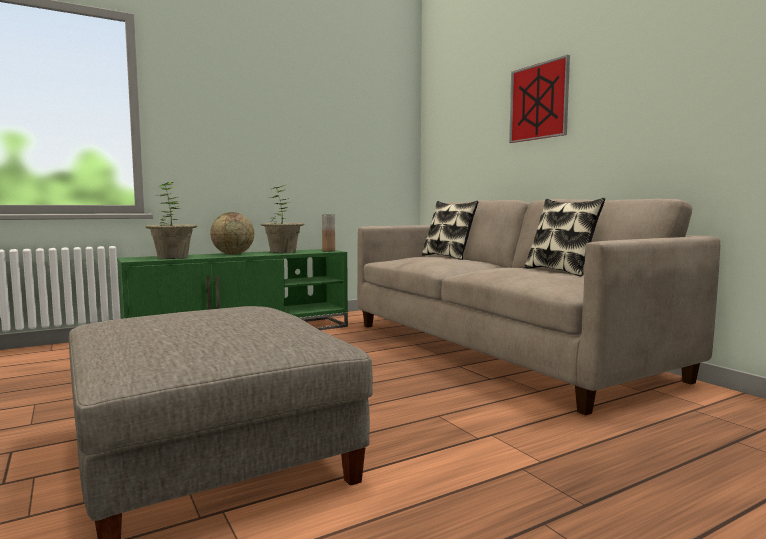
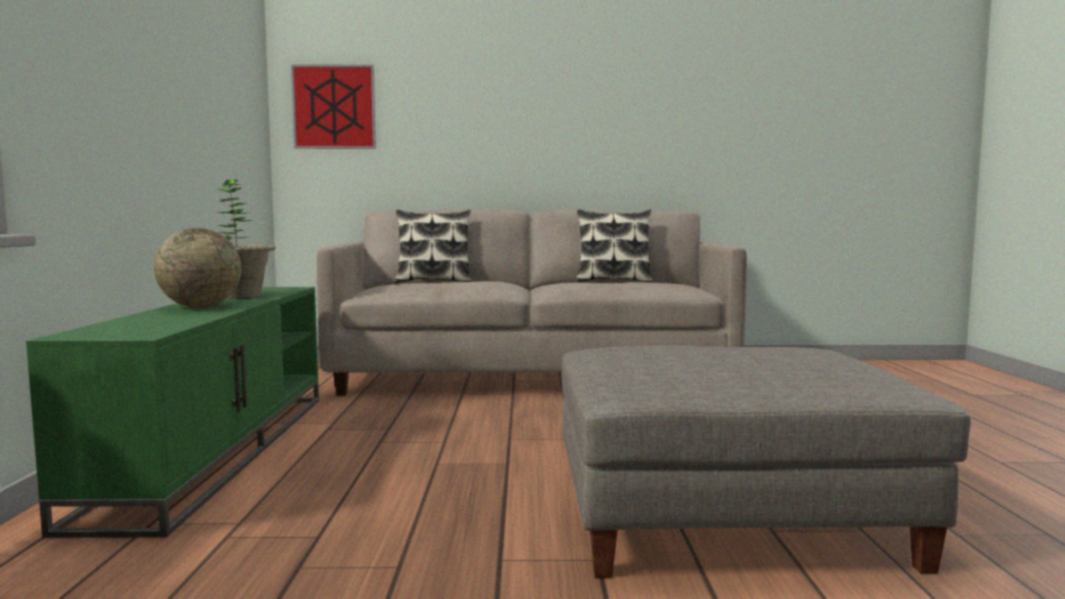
camera: 60 degrees left, 0 degrees up
potted plant [145,182,197,259] -> none
brown vase [322,215,335,252] -> none
picture [509,55,570,143] -> picture moved to [291,65,376,148]

